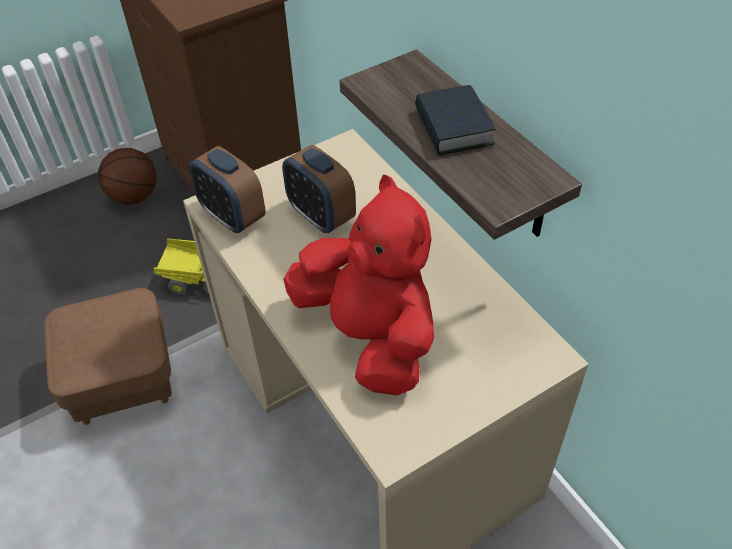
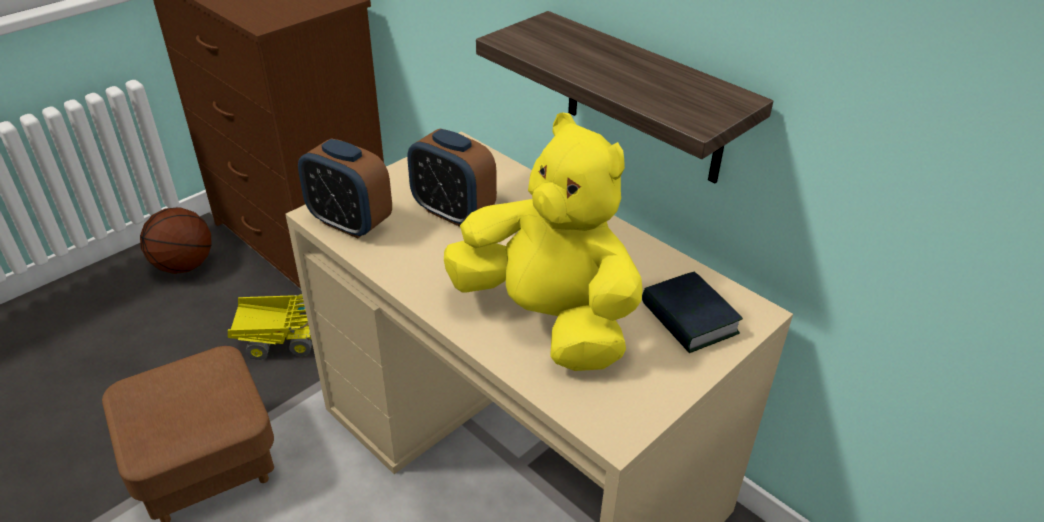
camera: 15 degrees left, 10 degrees down
red plush toy [283,175,434,395] -> yellow plush toy [444,113,643,371]
book [415,85,495,155] -> book moved to [642,272,743,353]

